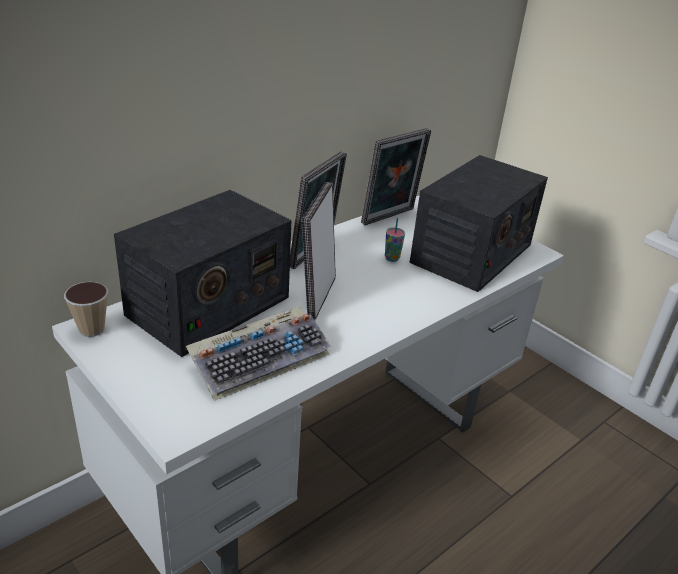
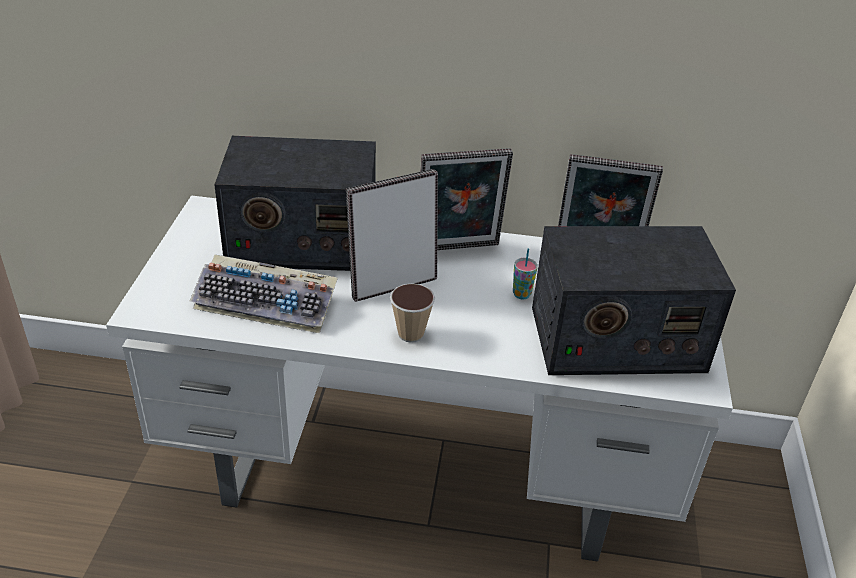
camera: 50 degrees right, 5 degrees up
cup [64,282,108,337] -> cup moved to [390,283,435,343]

